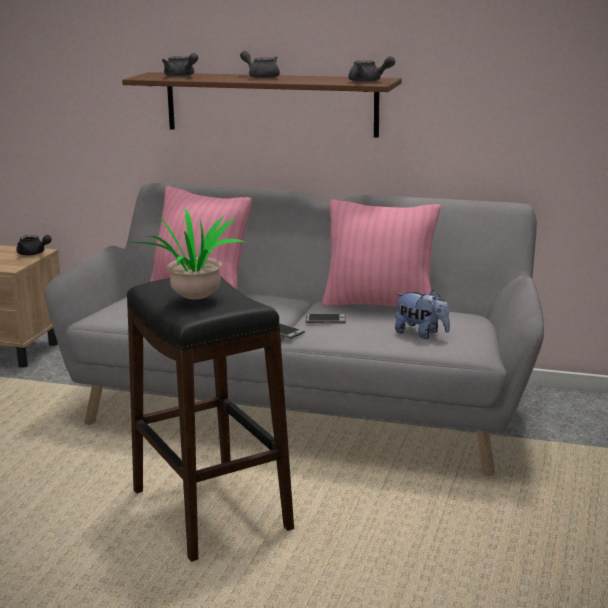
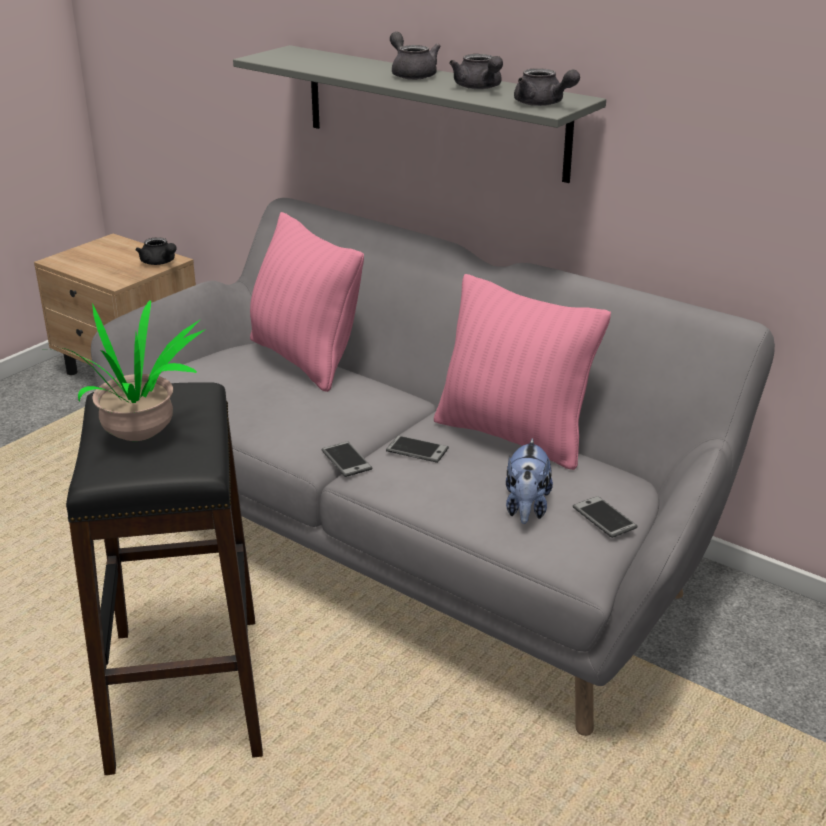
camera: 20 degrees right, 10 degrees up
brown shelf [122,72,402,138] -> grey shelf [233,45,606,183]
grey teapot [162,53,198,77] -> grey teapot moved to [449,54,503,89]
plush toy [395,290,450,339] -> plush toy turned 45 degrees clockwise [506,438,553,524]
none -> phone [573,496,637,538]

